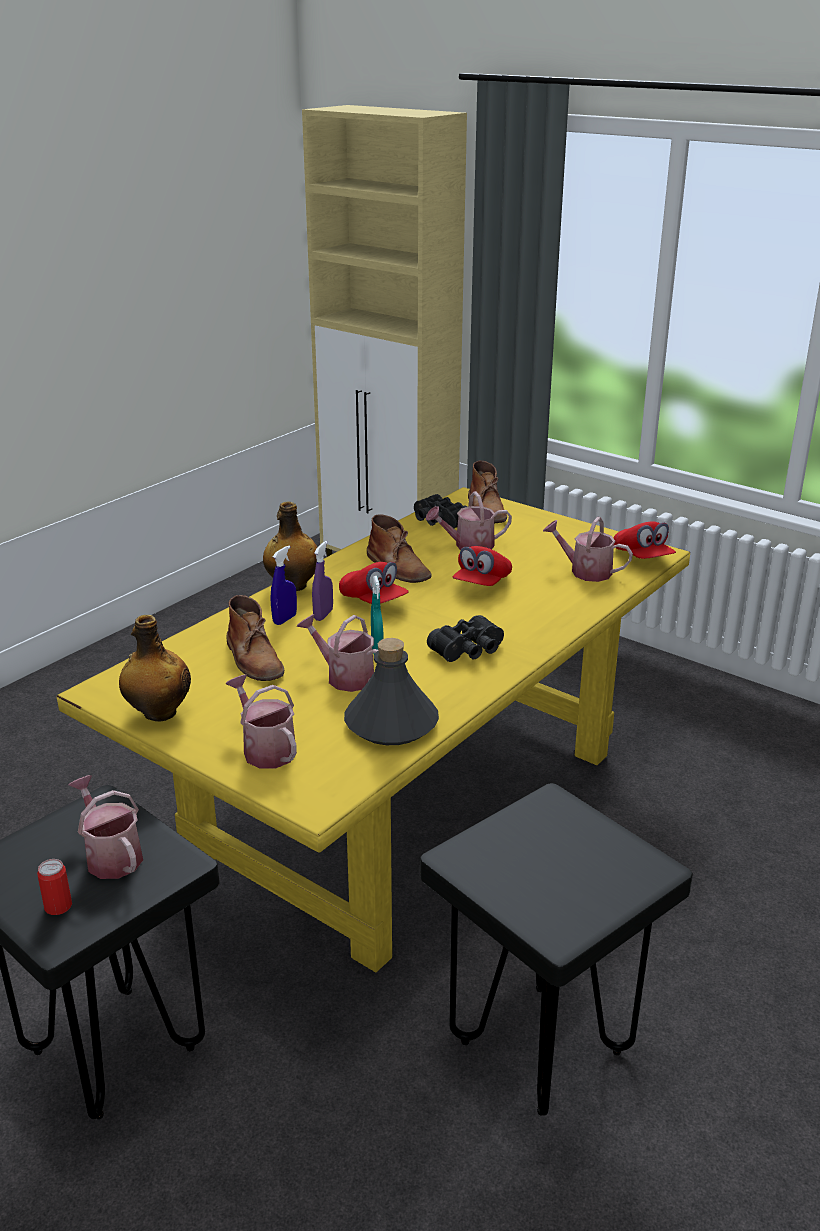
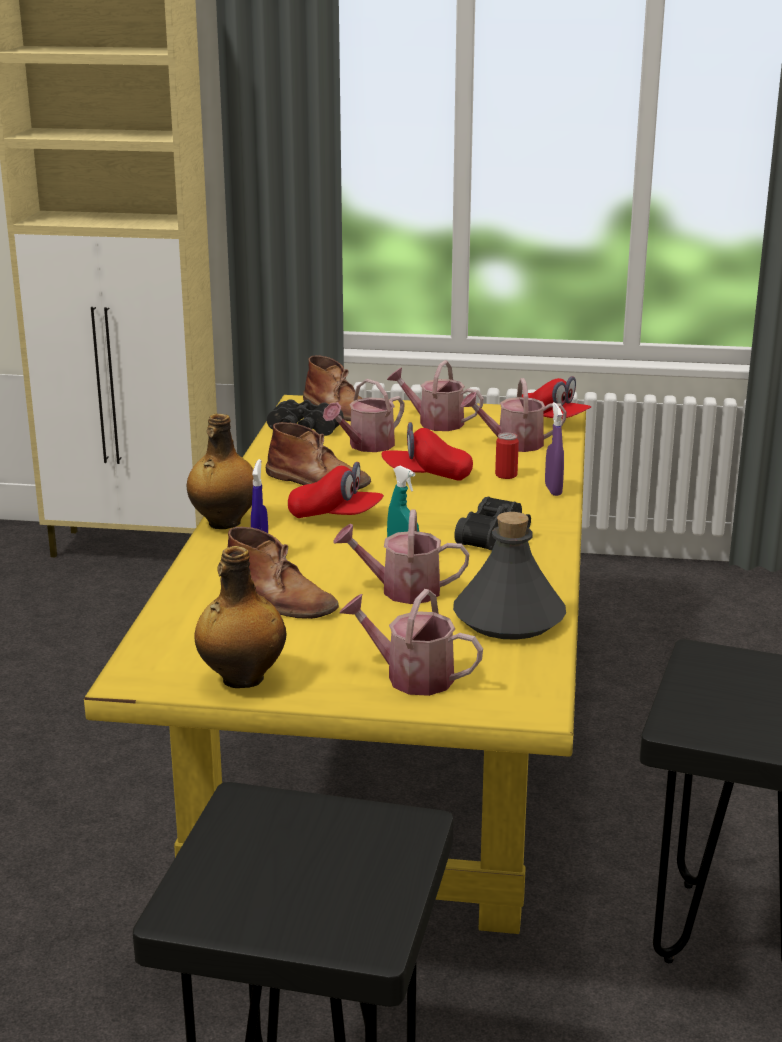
camera: 30 degrees left, 5 degrees down
can [37,859,72,915] -> can moved to [495,433,519,479]
watering can [68,775,143,879] -> watering can moved to [387,360,484,431]
purple spray bottle [312,541,333,621] -> purple spray bottle moved to [545,402,564,496]
red cap [453,546,512,586] -> red cap turned 90 degrees clockwise [381,422,473,481]

